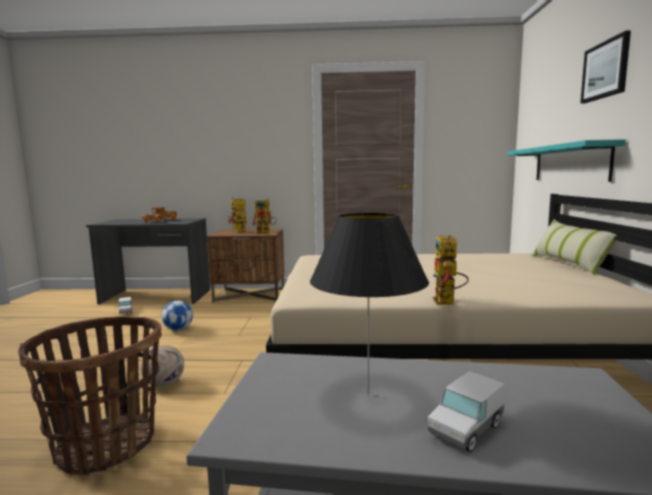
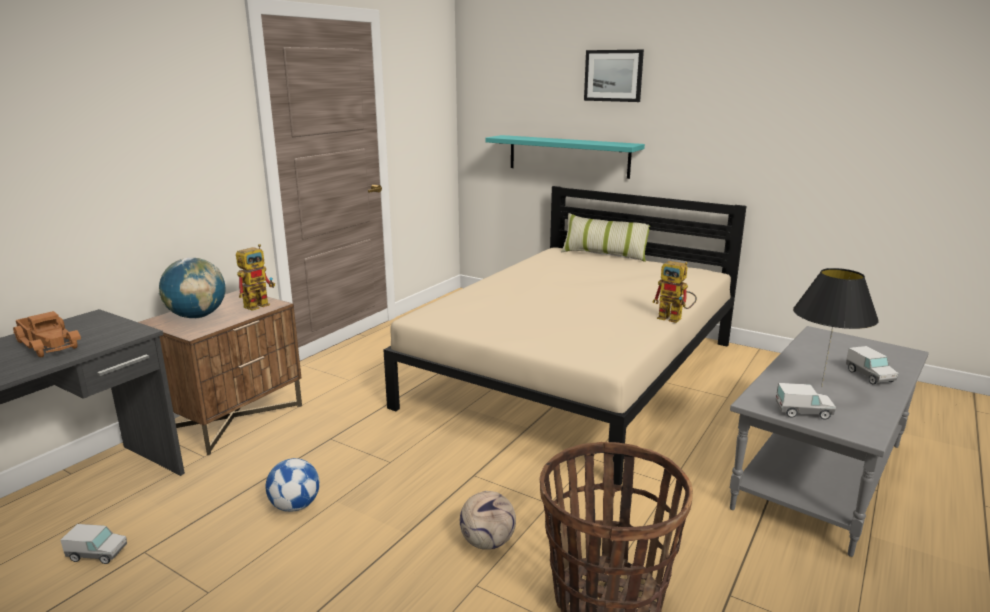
camera: 60 degrees left, 10 degrees up
toy robot [228,198,247,232] -> globe [159,258,226,318]
none -> toy truck [776,383,836,420]

